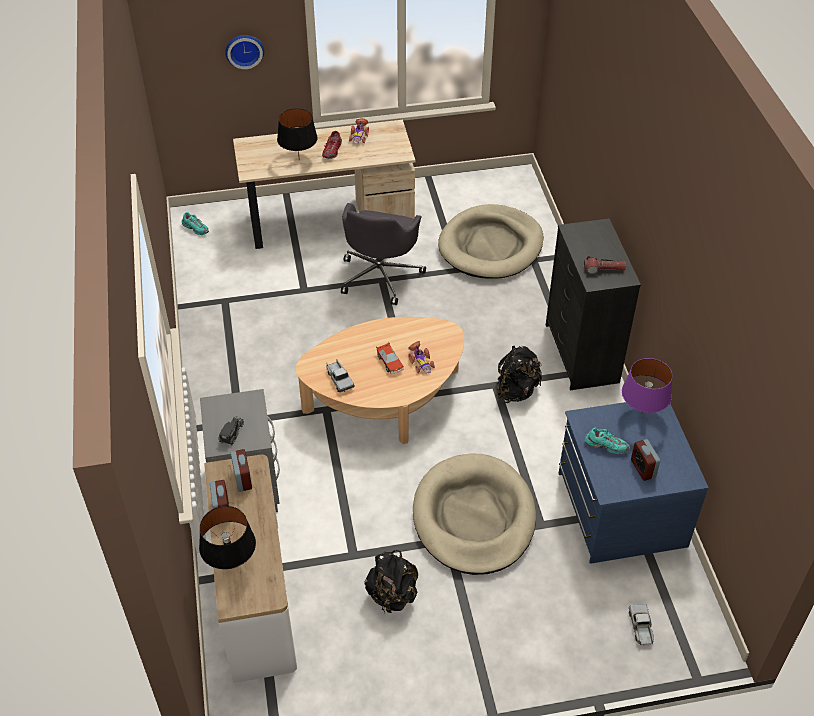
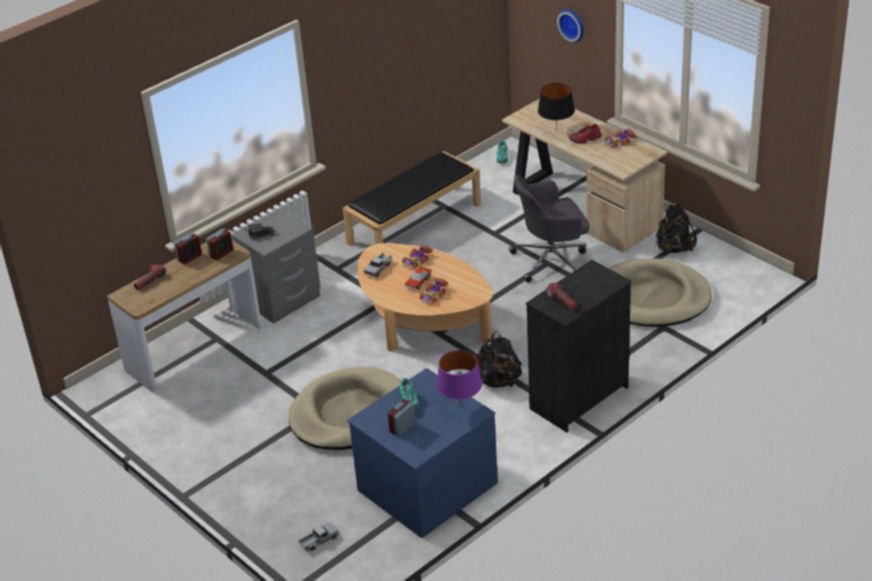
camera: 60 degrees right, 10 degrees down
black table lamp [199,506,256,569] -> flashlight [134,264,166,291]
black backpack [364,550,418,613] -> black backpack moved to [656,203,697,253]
none -> black bench [343,151,481,246]
none -> toy car [402,245,433,269]

